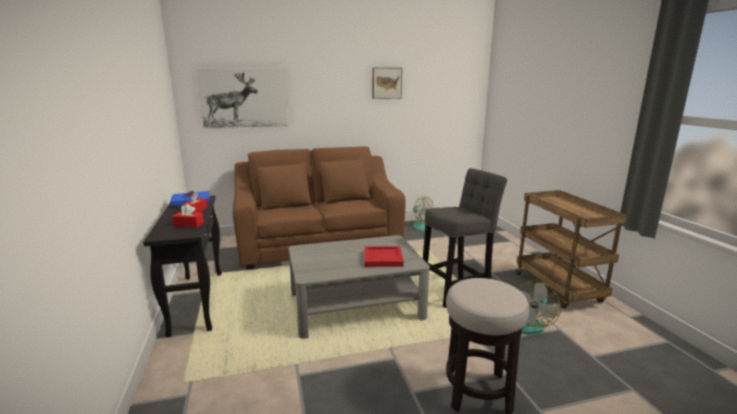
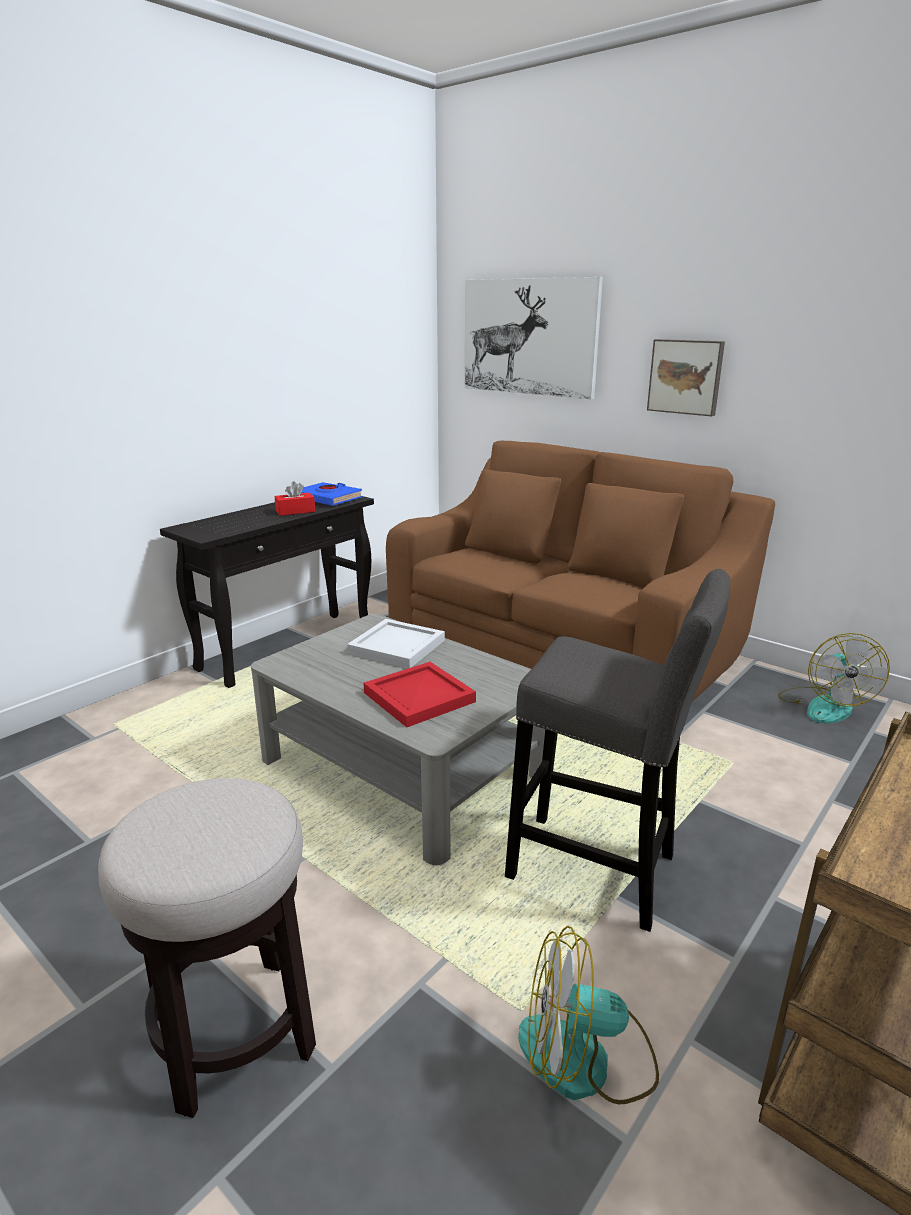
camera: 55 degrees right, 5 degrees up
red tissue box [172,204,204,228] -> none
picture [372,68,402,99] -> picture moved to [647,339,725,417]
none -> white tray [347,619,445,668]

